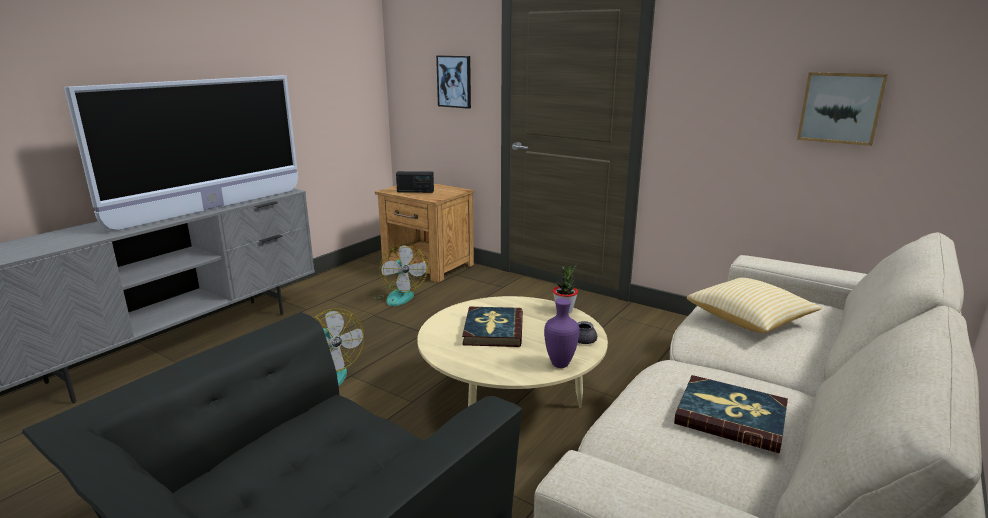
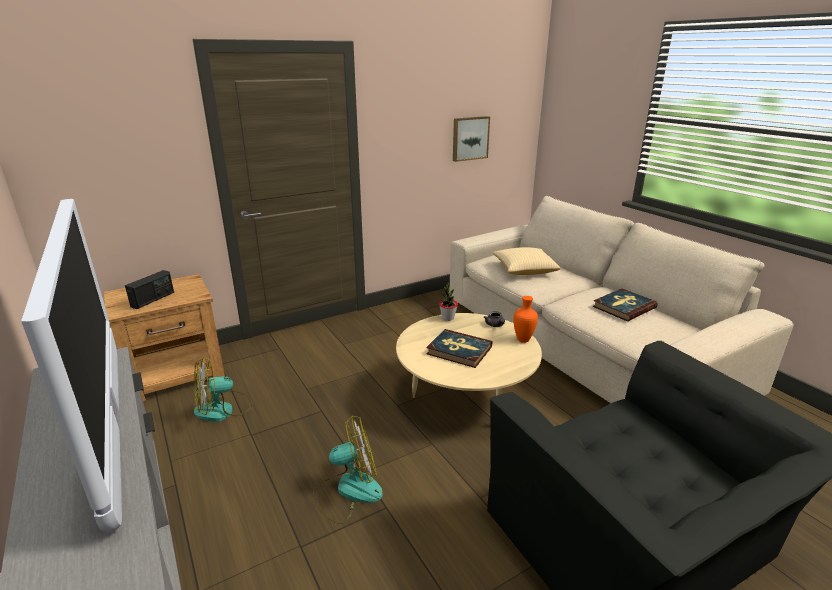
camera: 65 degrees left, 5 degrees up
fan [369,244,428,306] -> fan turned 150 degrees clockwise [194,358,253,422]
picture [436,56,471,109] -> none
purple vase [544,298,579,368] -> orange vase [514,296,538,343]

